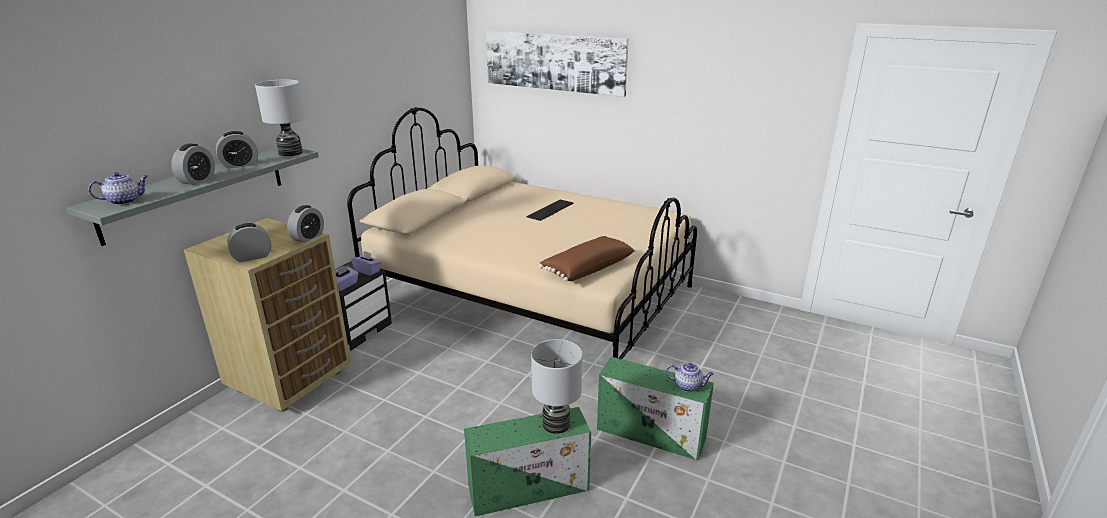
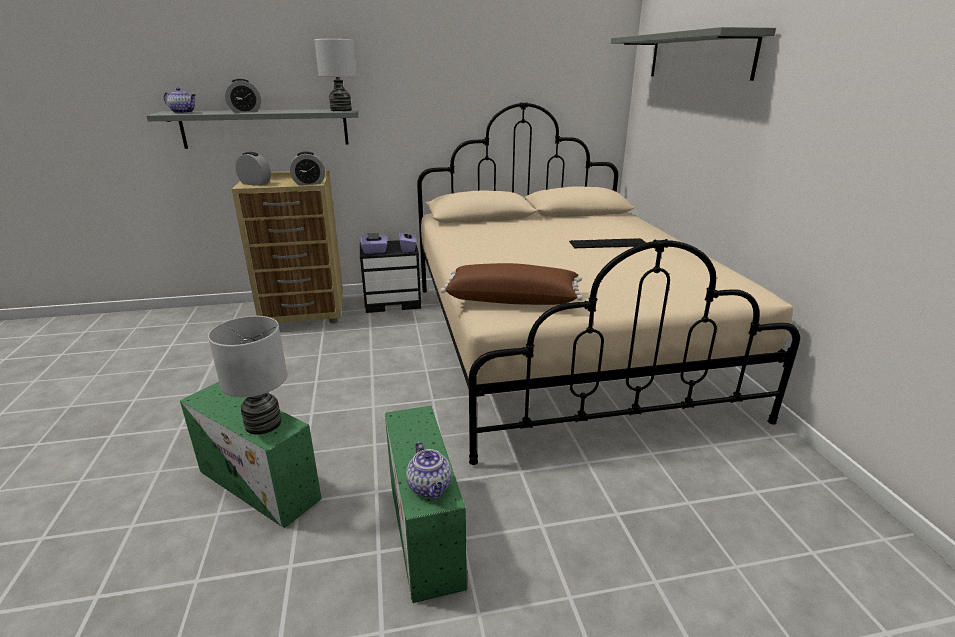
camera: 50 degrees right, 0 degrees up
alarm clock [216,131,258,169] -> none
picture [486,31,629,97] -> grey shelf [611,27,776,81]

